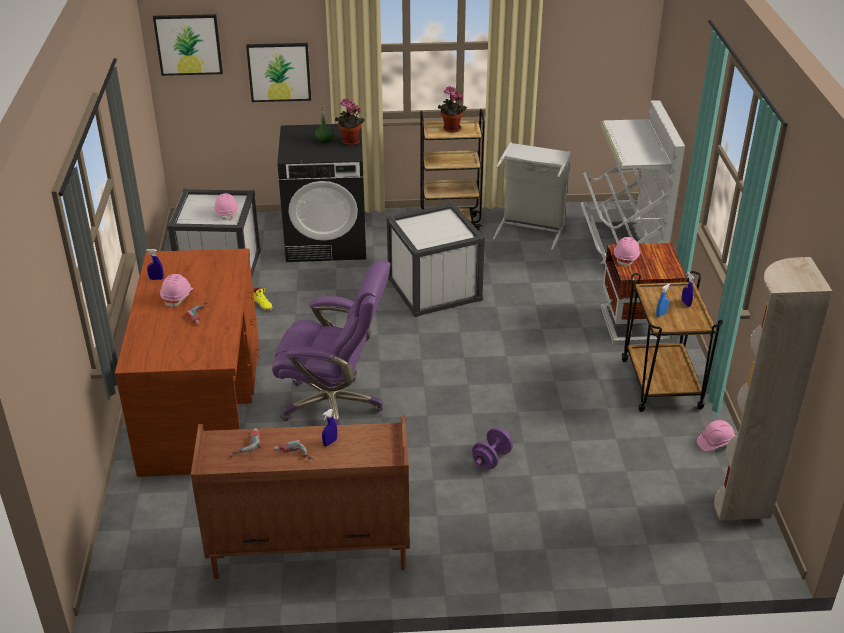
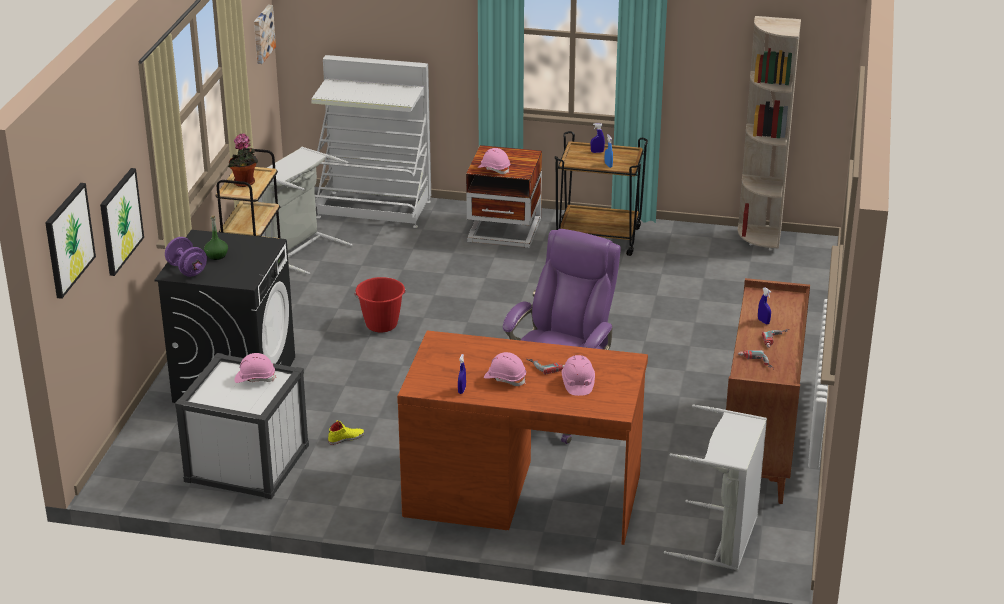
camera: 75 degrees left, 5 degrees down
potted plant [335,98,365,146] -> none
white storage box [386,202,485,317] -> red bucket [354,277,406,333]
purple dumbbell [472,428,513,469] -> purple dumbbell moved to [165,237,207,277]
pink hard hat [697,420,735,451] -> pink hard hat moved to [562,355,595,396]
none -> picture [254,5,276,64]
none -> grey laundry basket [664,404,767,571]

